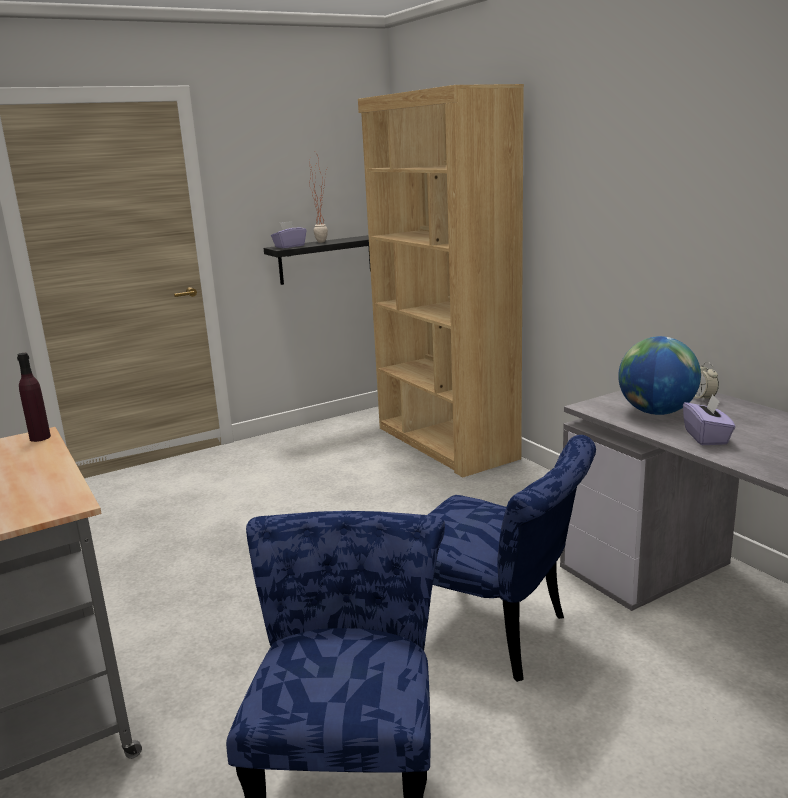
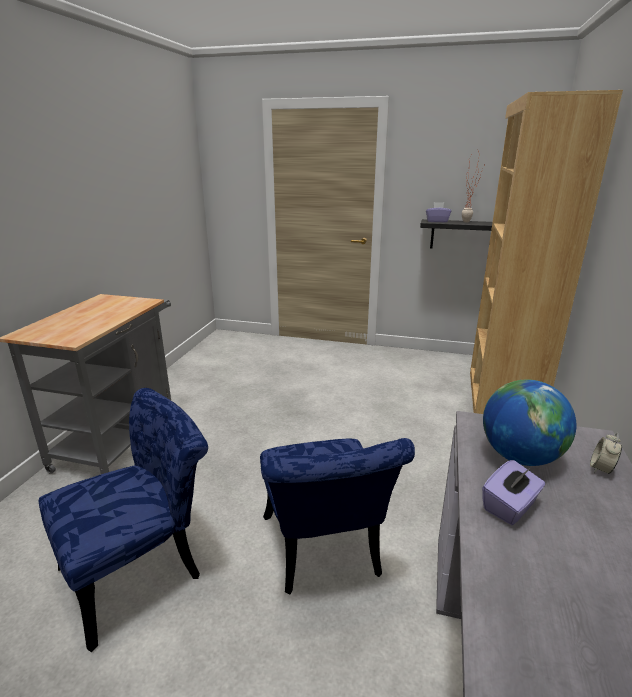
camera: 45 degrees right, 5 degrees up
purple bottle [17,353,51,442] -> none

